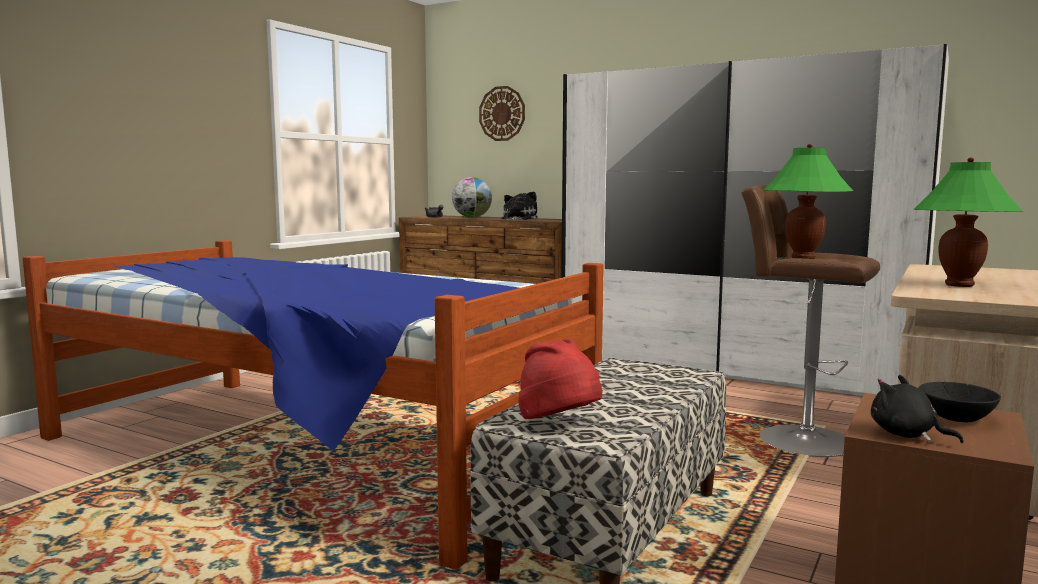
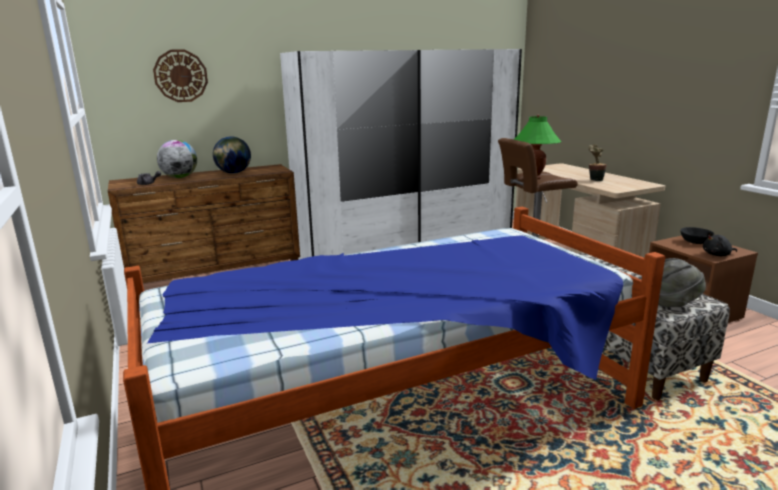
camera: 55 degrees left, 10 degrees up
plush toy [501,191,538,221] -> globe [213,136,251,174]
red hat [518,339,603,419] -> grey hat [658,258,706,307]
green table lamp [913,157,1023,287] -> potted plant [589,144,607,181]

